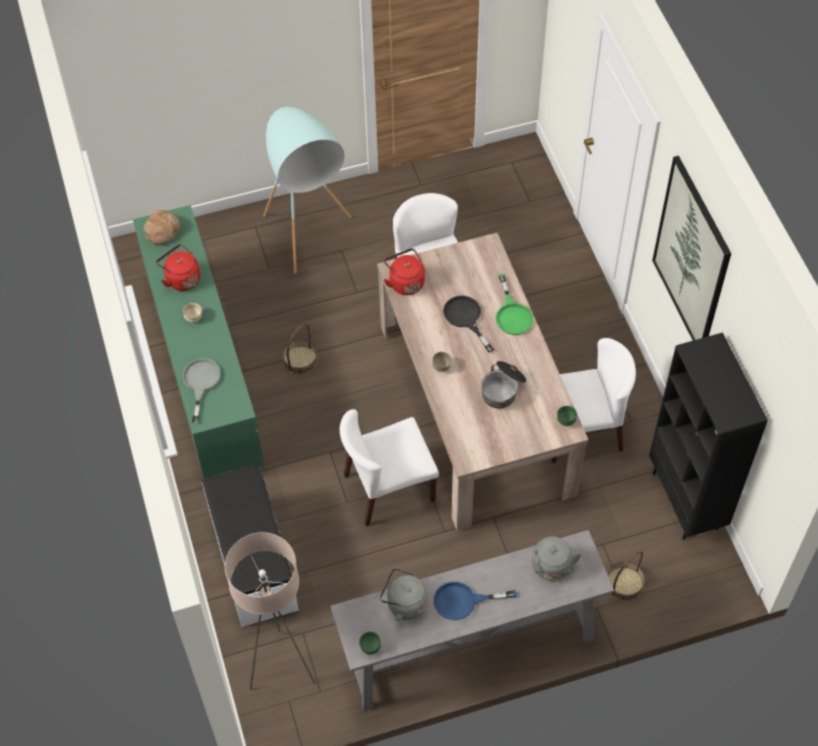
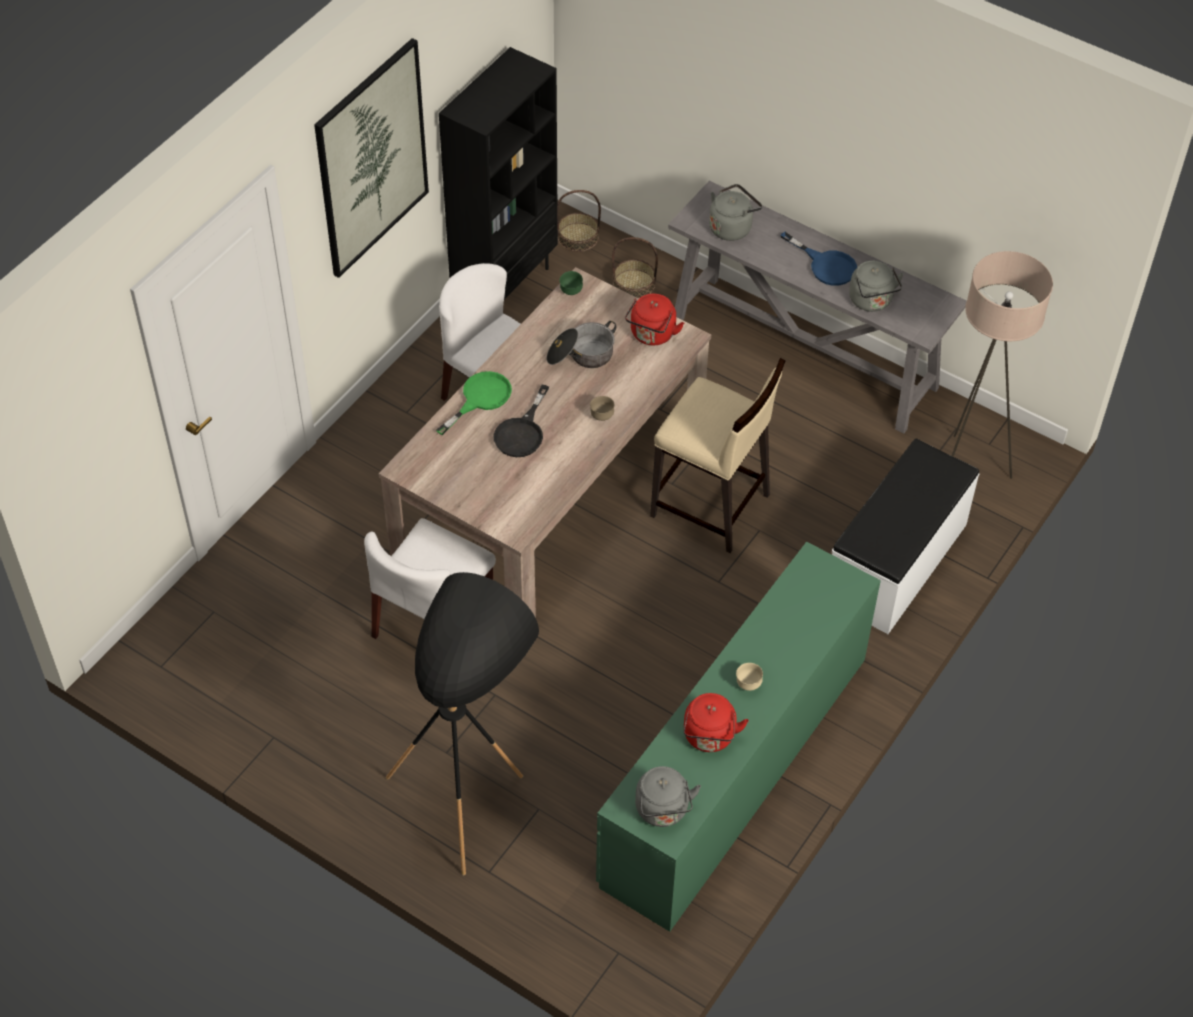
camera: 130 degrees left, 5 degrees down
bread [143,210,181,245] -> grey kettle [635,766,701,827]
grey frying pan [182,358,221,424] -> none
turquoise floor lamp [263,106,351,273] -> black floor lamp [386,572,539,875]
basket [282,324,318,375] -> basket moved to [557,190,601,252]
white chair [340,409,439,526] -> beige stool [650,358,785,553]
green bowl [359,632,381,655] -> none
red kettle [384,248,425,295] -> red kettle moved to [625,294,684,345]

